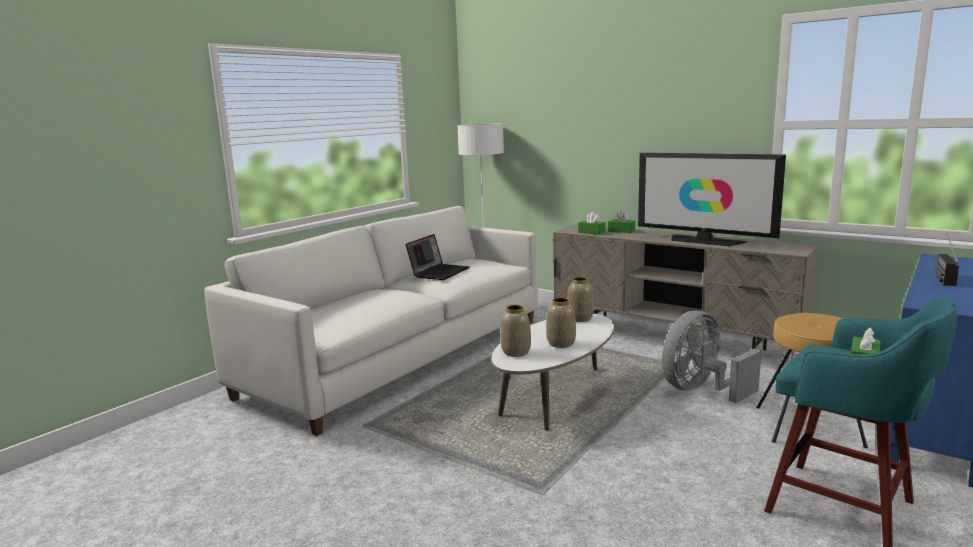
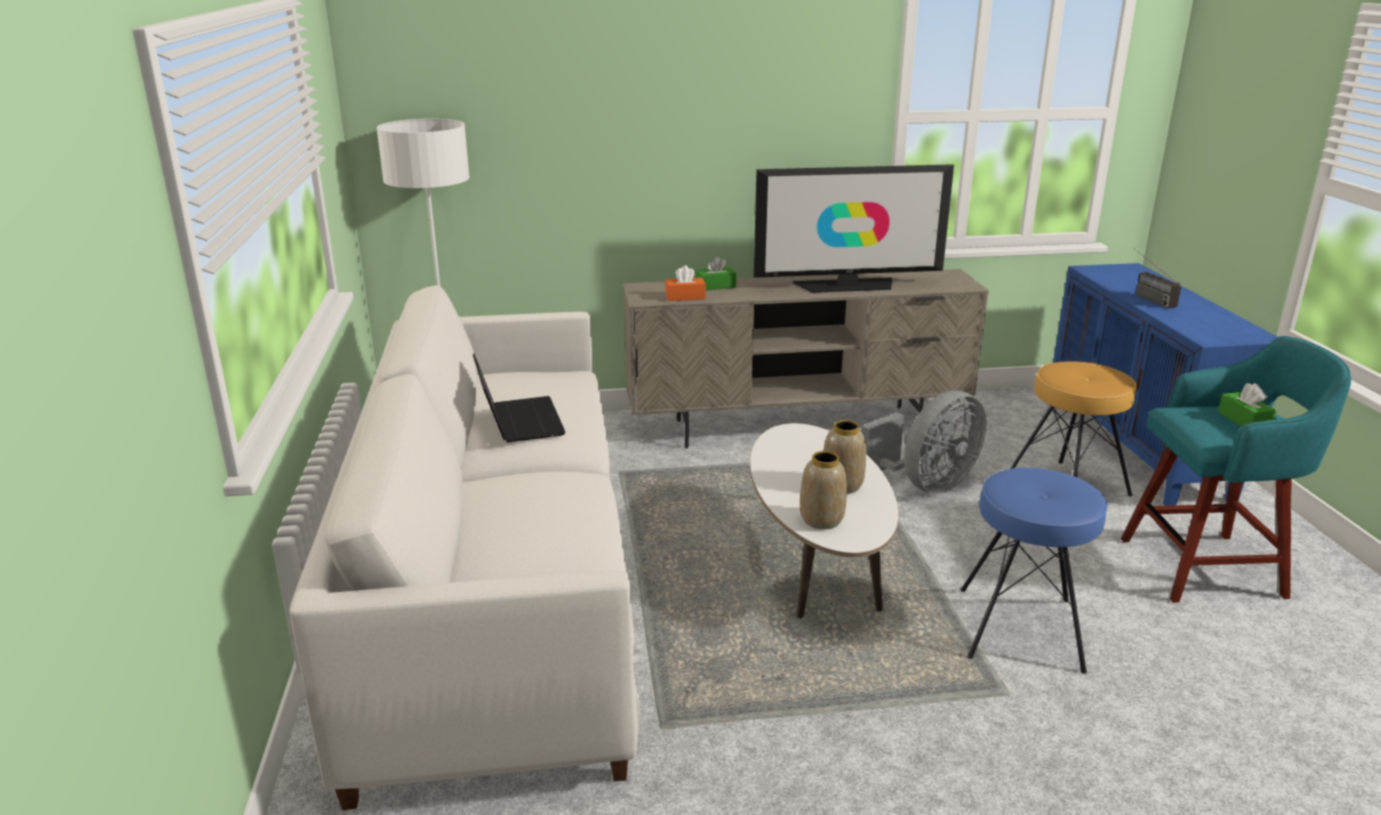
camera: 45 degrees left, 10 degrees up
vase [567,277,594,322] -> none
green tissue box [578,212,606,235] -> orange tissue box [665,266,706,301]
grey fan [662,311,762,403] -> grey fan turned 135 degrees counterclockwise [861,391,986,494]
none -> blue stool [961,468,1107,674]

